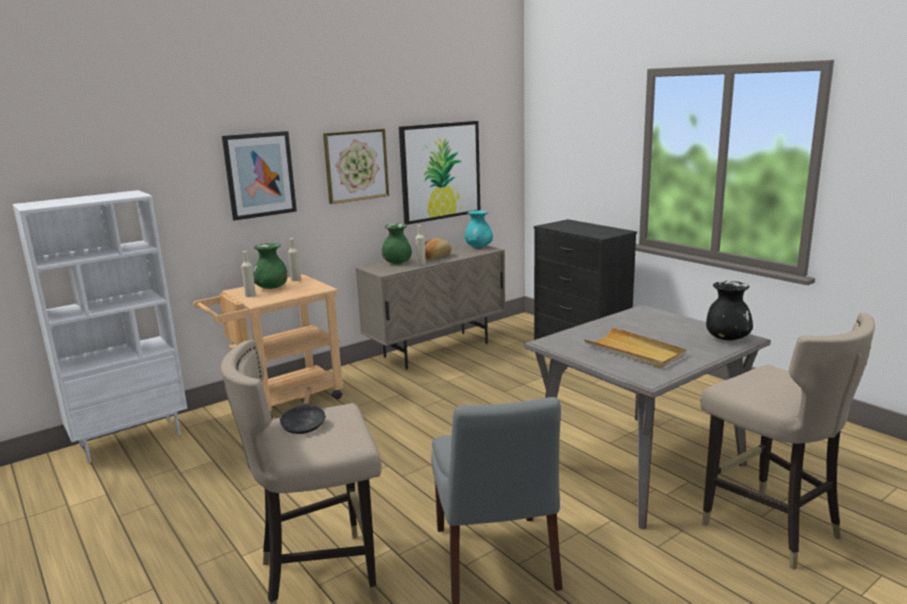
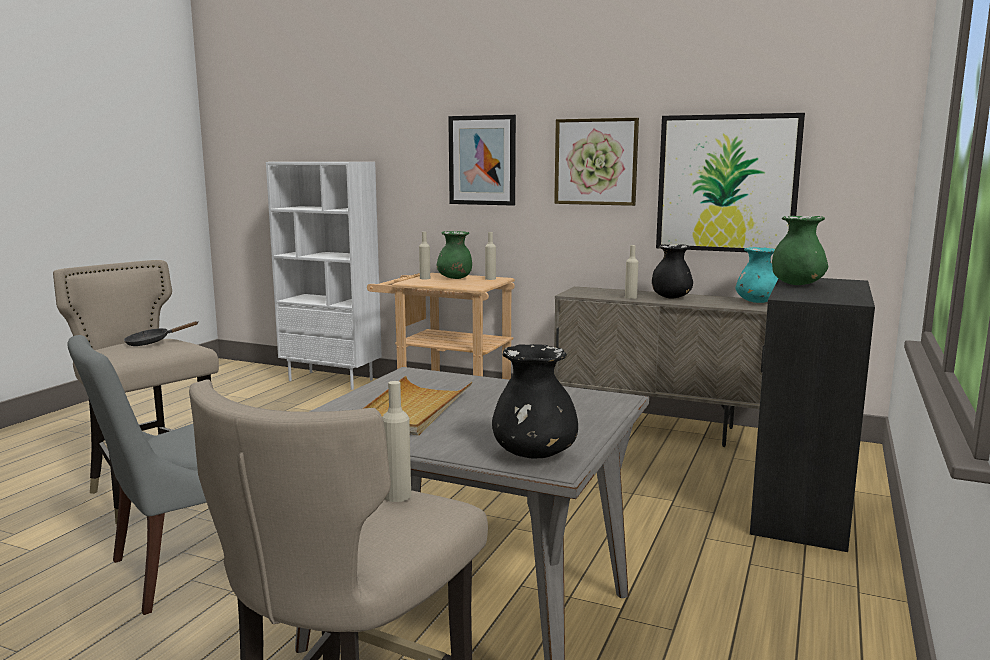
camera: 60 degrees right, 5 degrees down
green vase [382,223,412,264] -> green vase moved to [772,216,828,285]
bread [425,238,451,260] -> black vase [652,244,693,299]
none -> beige bottle [382,381,411,502]

